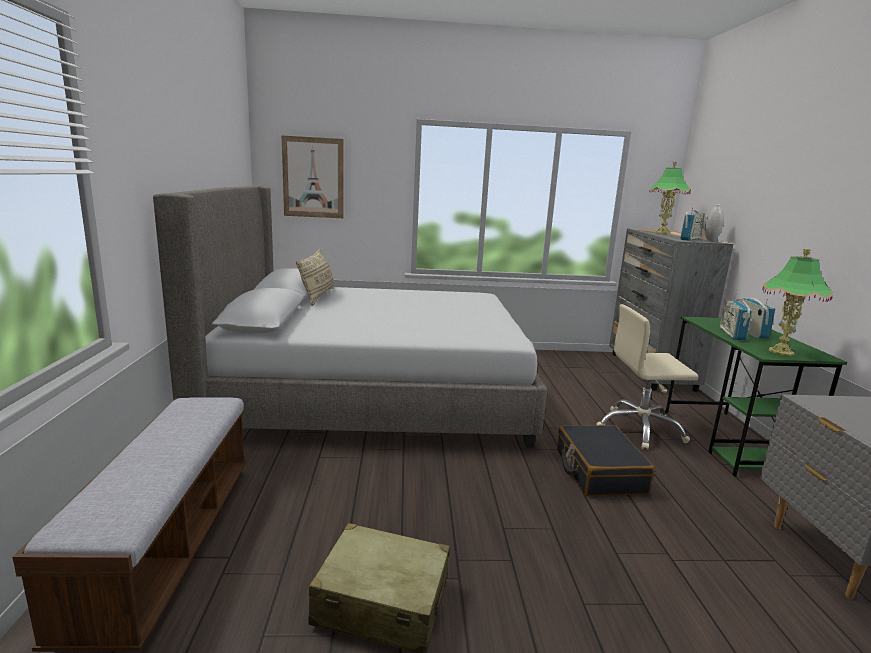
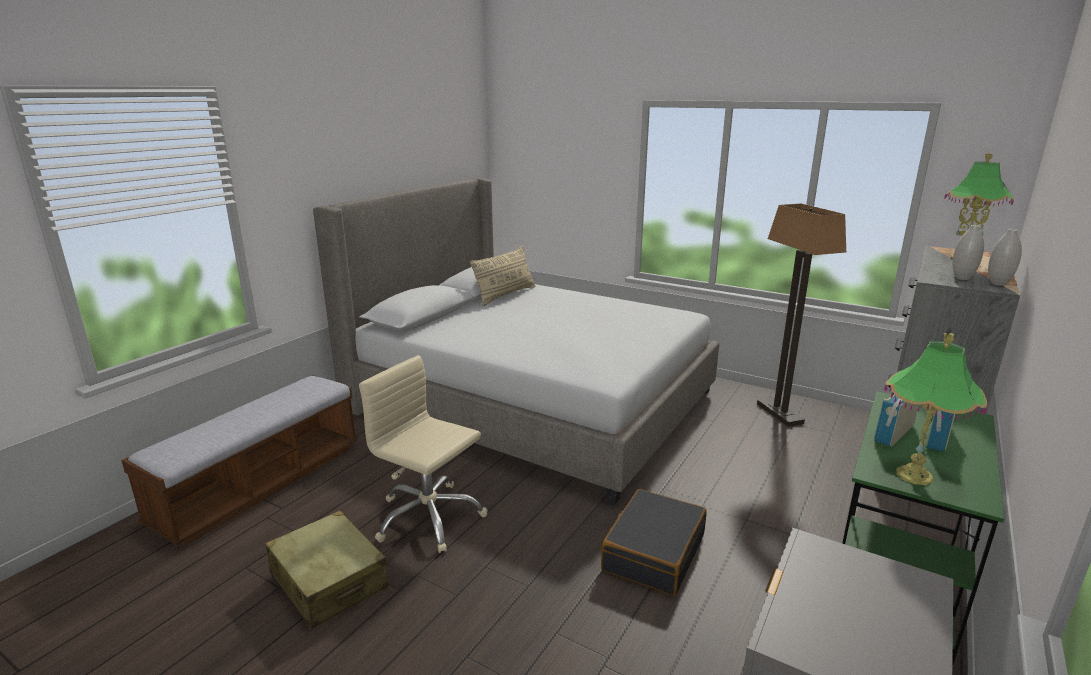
camera: 35 degrees right, 5 degrees up
picture [282,136,344,218] -> none
beige office chair [597,304,698,450] -> beige office chair moved to [359,355,487,553]
radio [680,209,705,241] -> white vase [952,225,984,280]
none -> floor lamp [757,204,846,427]

